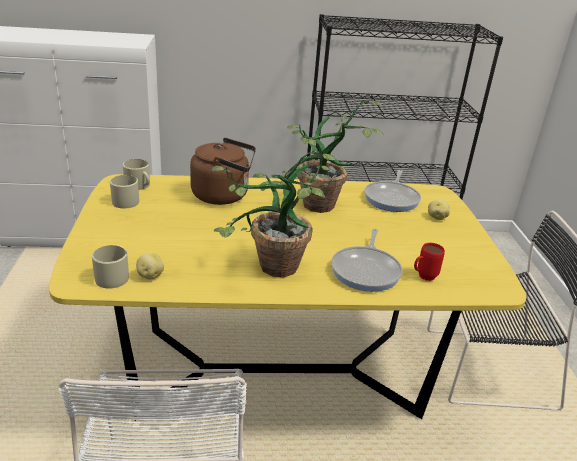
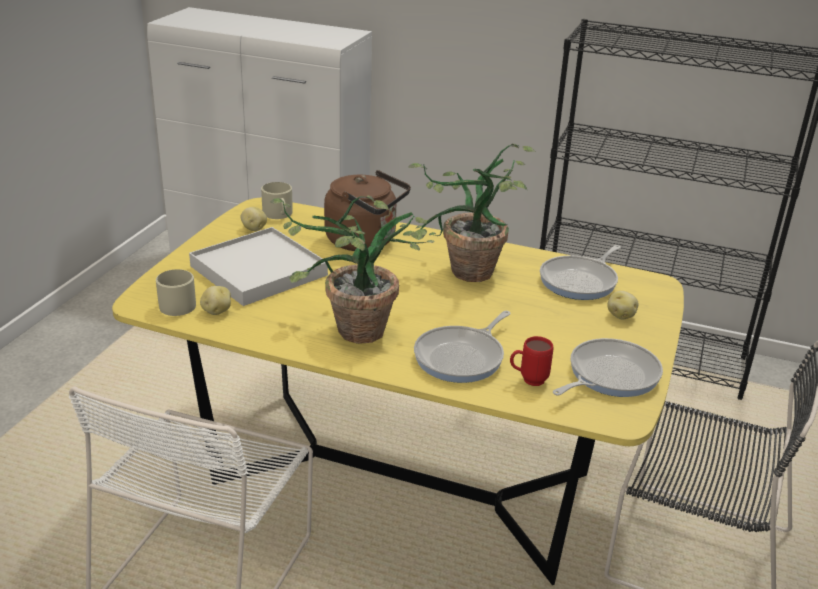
camera: 25 degrees right, 0 degrees up
beige mug [110,175,139,208] -> potato [241,207,267,231]
none -> white tray [189,227,328,306]
none -> frying pan [552,338,663,397]

